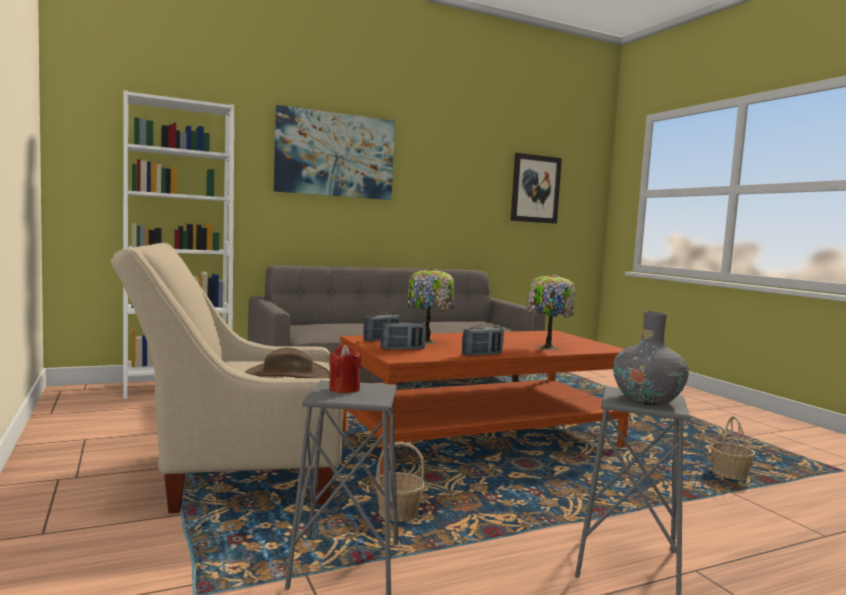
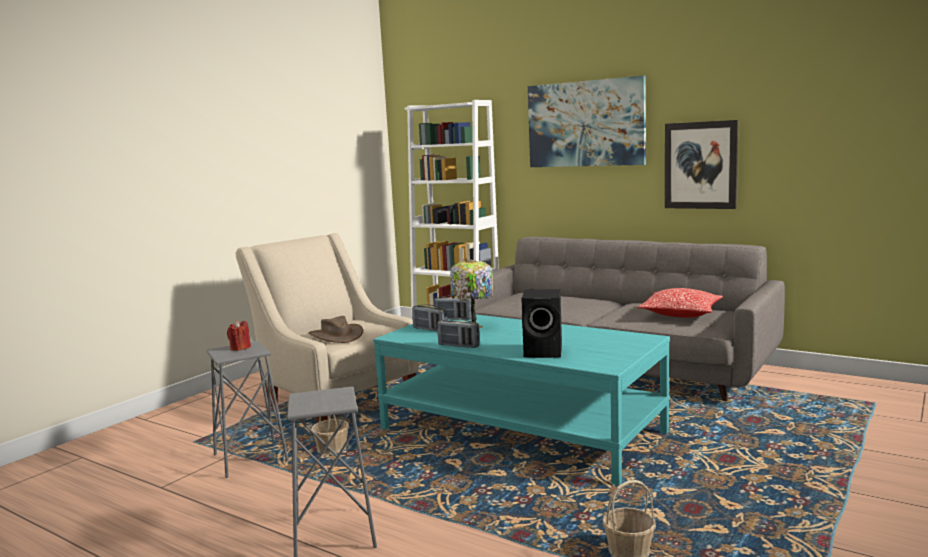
camera: 60 degrees right, 5 degrees up
brown coffee table [340,330,630,475] -> turquoise coffee table [373,315,670,485]
picture [510,153,562,224] -> picture moved to [665,120,738,209]
table lamp [527,274,575,350] -> black speaker [521,289,562,358]
grey vase [613,311,689,406] -> none
none -> pillow [638,288,723,318]

